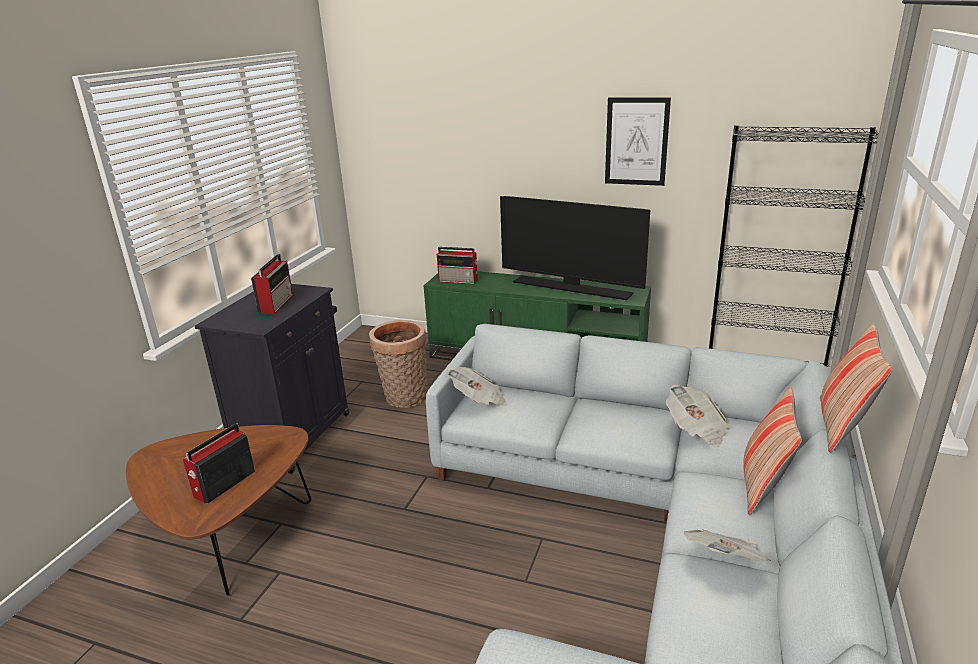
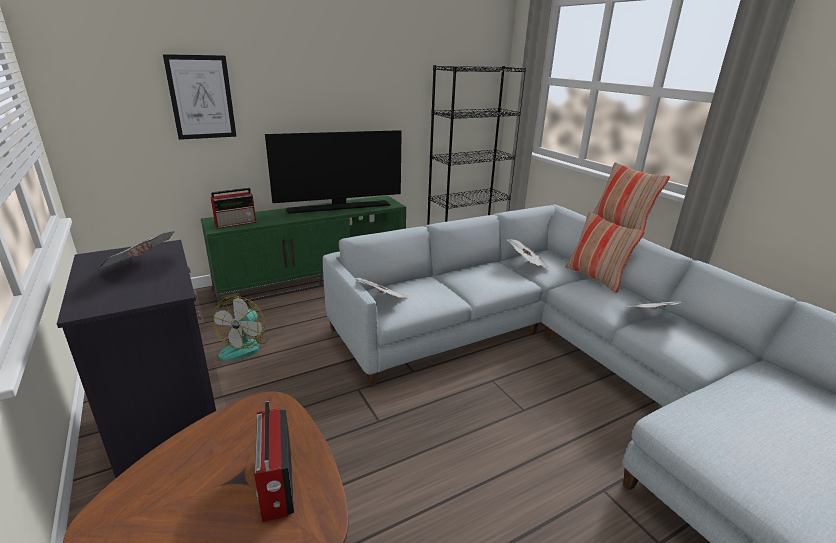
camera: 50 degrees left, 0 degrees up
radio [251,254,293,314] -> newspaper [97,231,175,269]
basket [369,320,428,408] -> fan [213,296,269,360]
picture [605,97,671,186] -> picture moved to [163,54,236,140]

